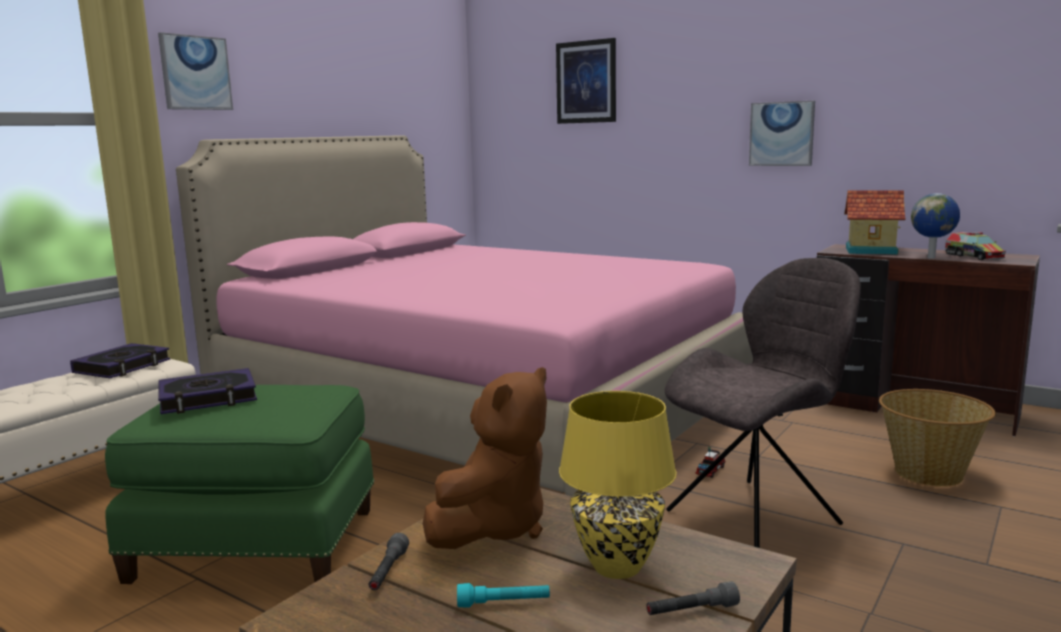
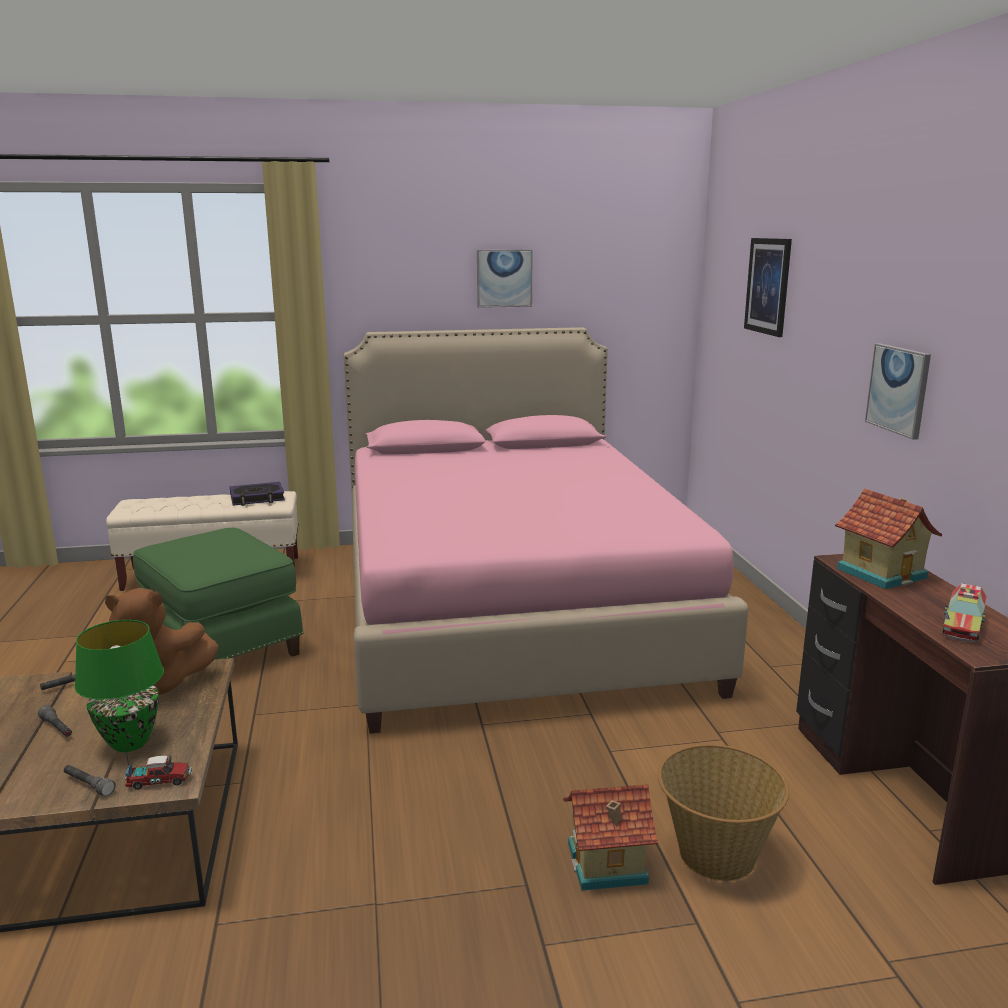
camera: 45 degrees right, 5 degrees up
picture [158,32,233,110] -> picture moved to [477,250,533,308]
book [158,368,257,414] -> none
turquoise flashlight [457,583,550,607] -> grey flashlight [38,705,72,737]
yellow table lamp [559,391,677,579] -> green table lamp [74,620,164,752]
grey chair [664,258,861,548] -> none
toy truck [696,445,725,478] -> toy truck moved to [125,746,192,790]
globe [911,193,960,259] -> none
none -> toy house [563,784,658,891]

